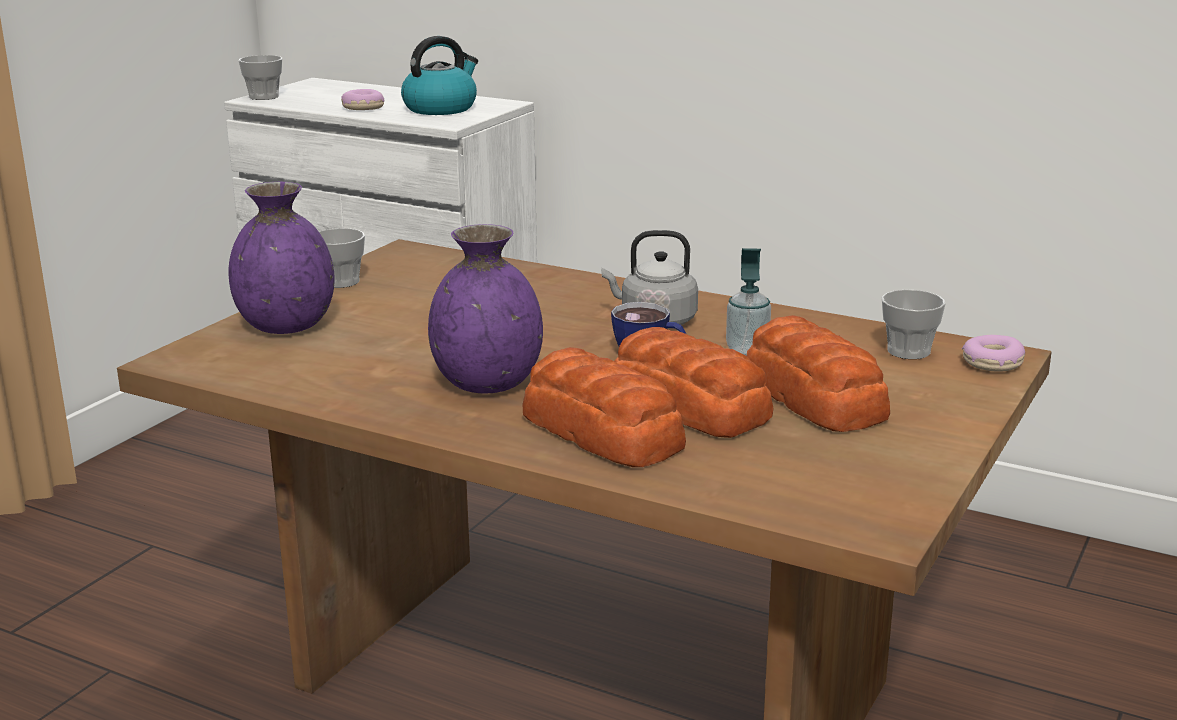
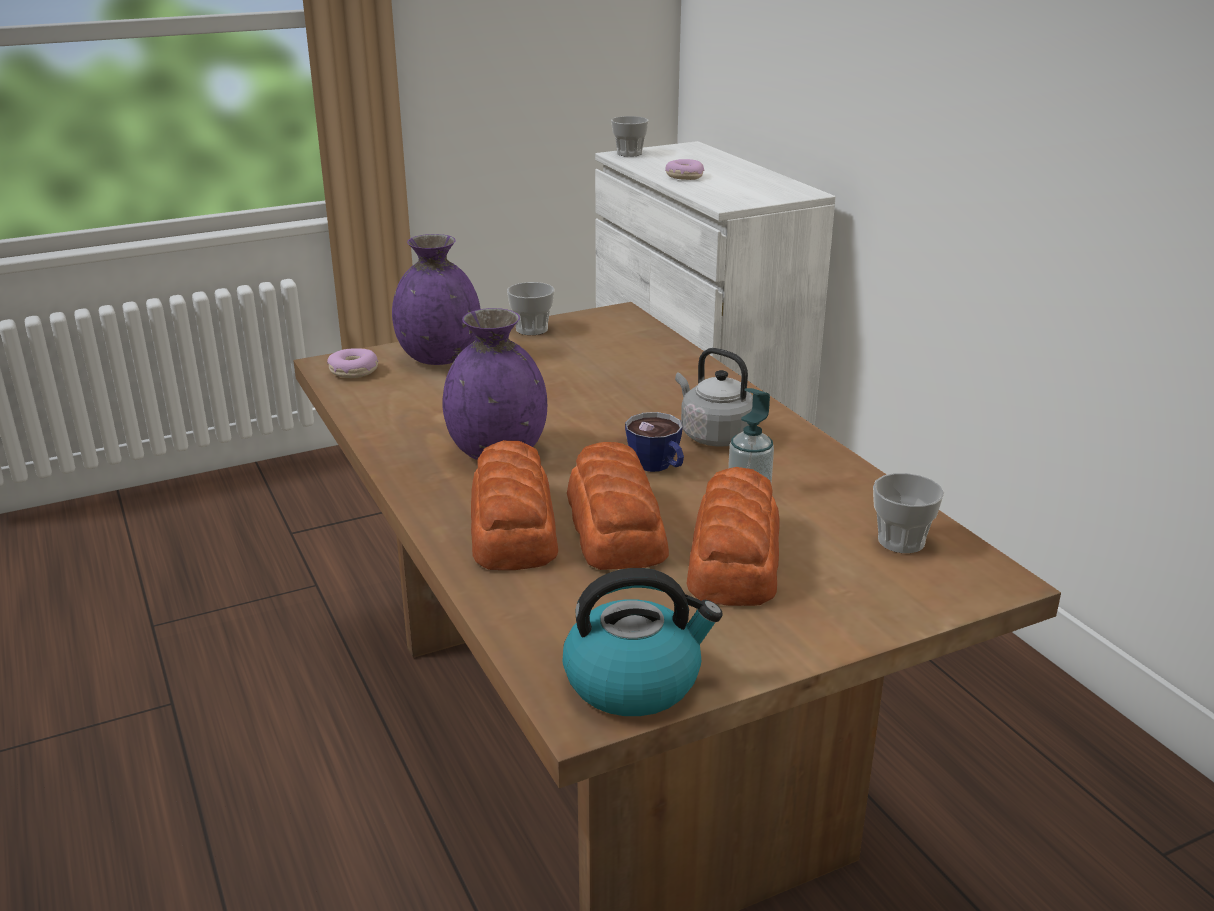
camera: 35 degrees right, 5 degrees up
kettle [401,36,478,115] -> kettle moved to [563,568,723,716]
donut [962,335,1025,372] -> donut moved to [327,348,378,378]

